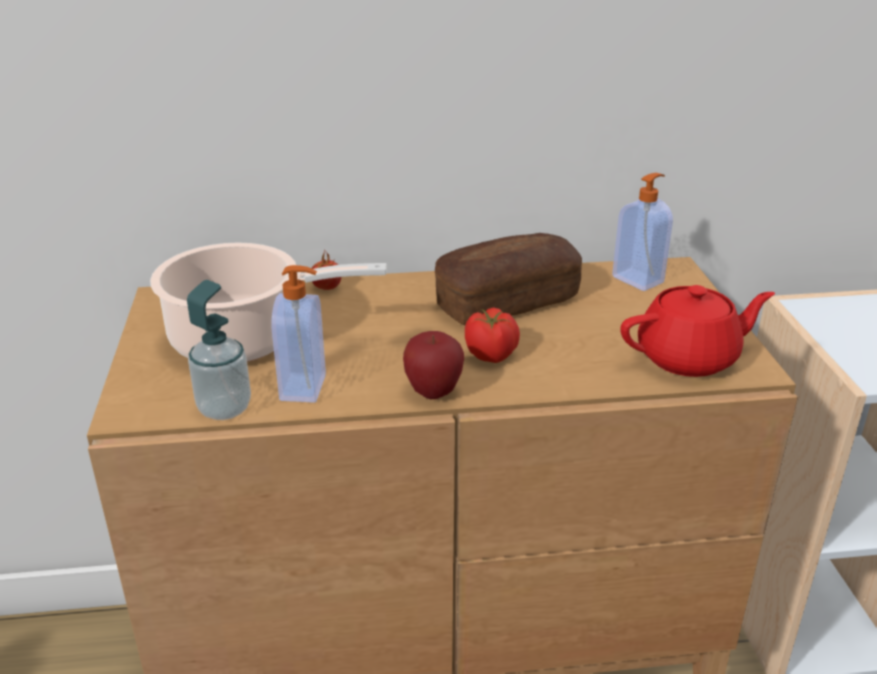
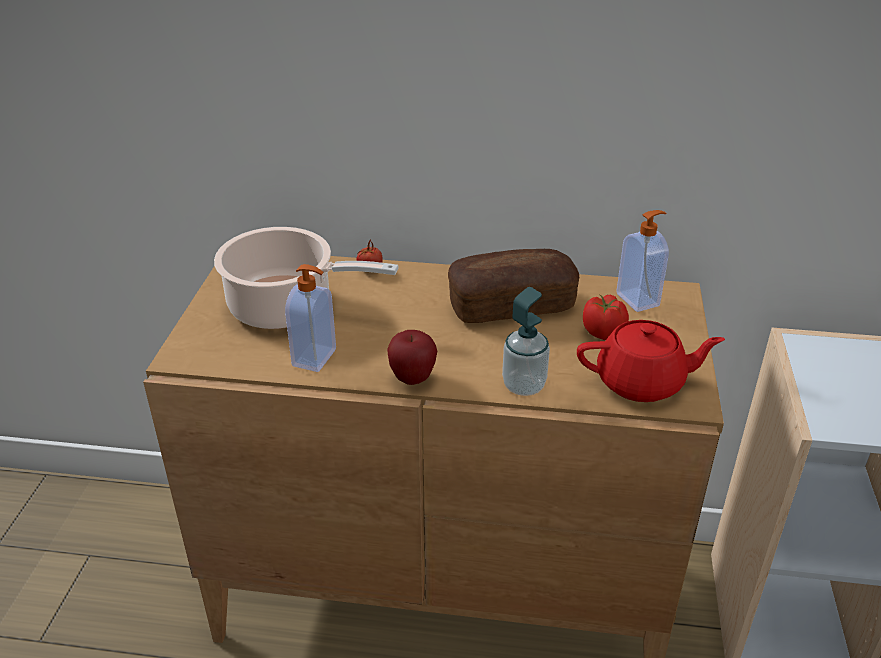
camera: 15 degrees right, 5 degrees up
soap dispenser [187,280,251,420] -> soap dispenser moved to [502,287,550,396]
tomato [465,307,520,363] -> tomato moved to [583,295,629,340]

